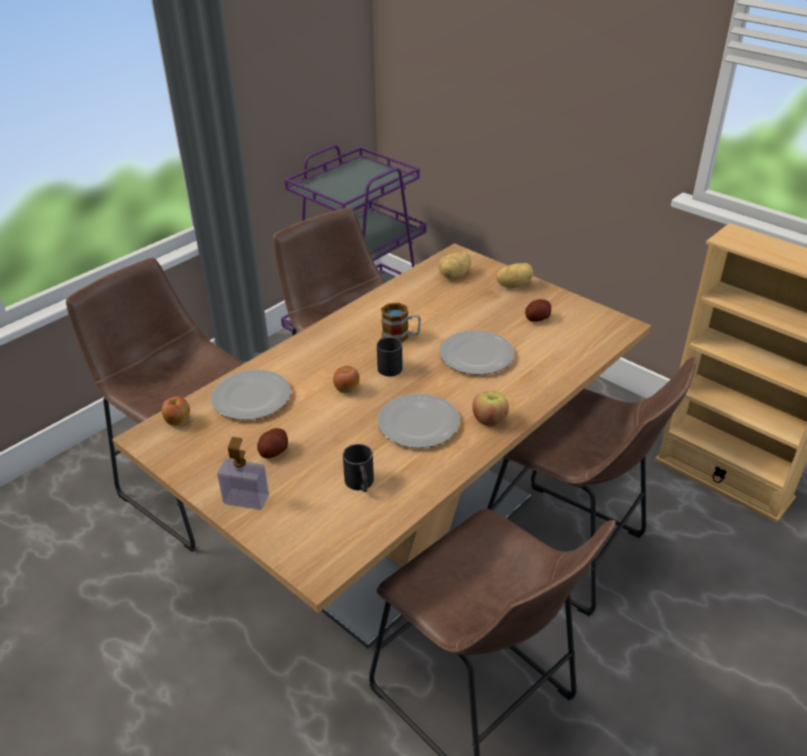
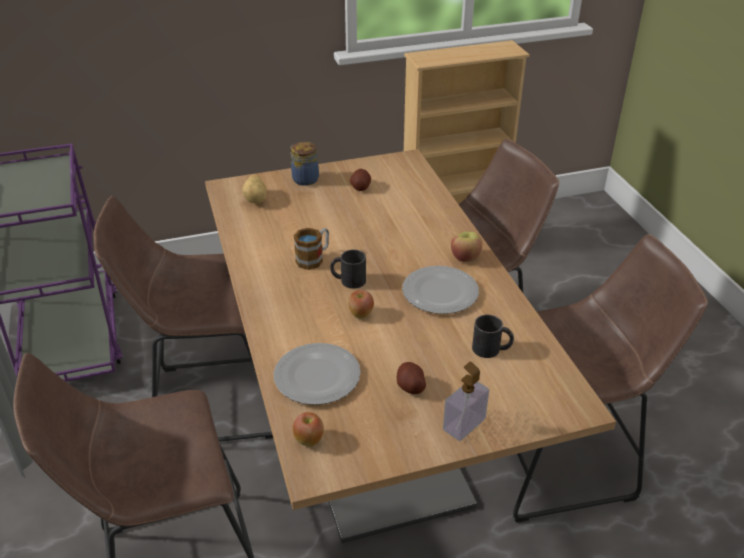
camera: 60 degrees left, 0 degrees up
plate [440,330,514,375] -> none
potato [496,263,534,288] -> jar [290,142,319,186]

